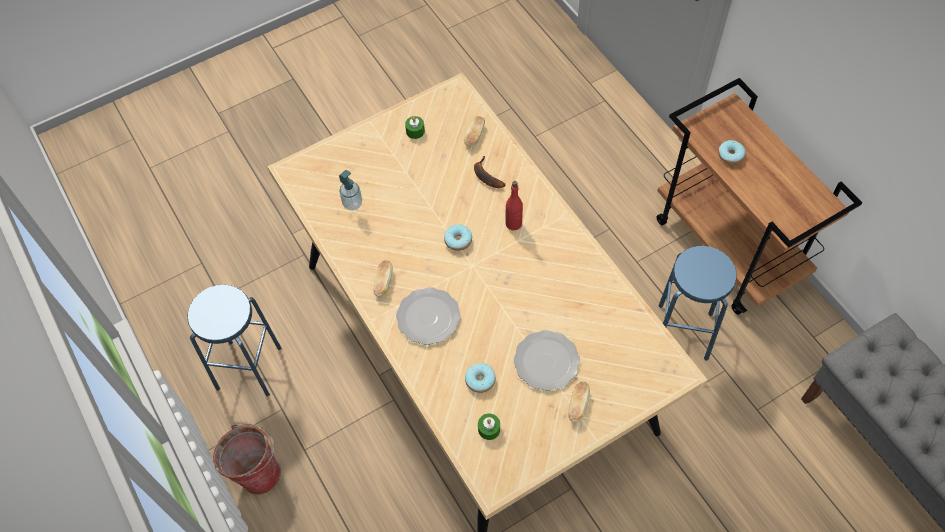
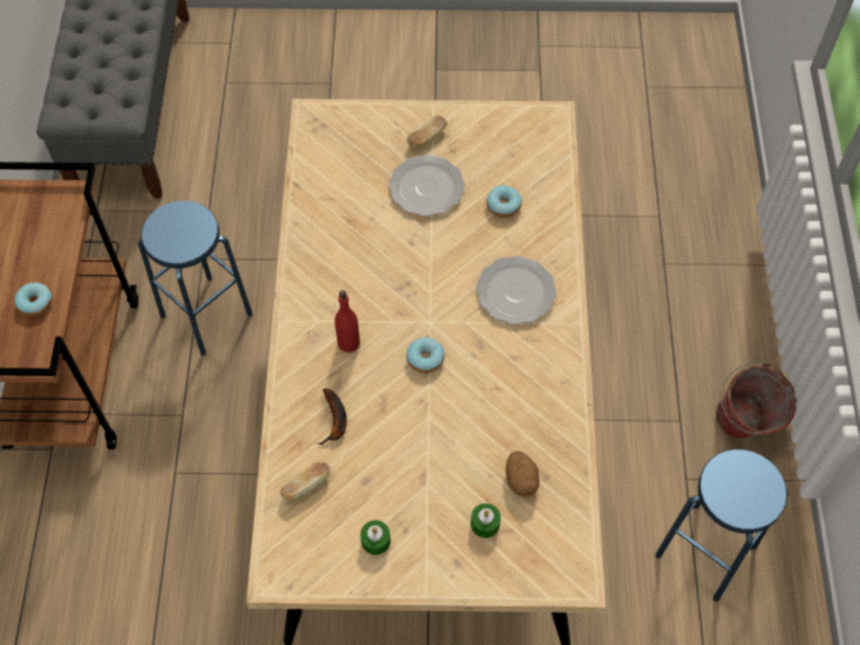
camera: 150 degrees left, 0 degrees up
soap dispenser [339,170,362,210] -> potato [506,451,539,496]
bread [373,260,393,297] -> none
green candle [478,413,500,440] -> green candle moved to [471,503,501,538]

